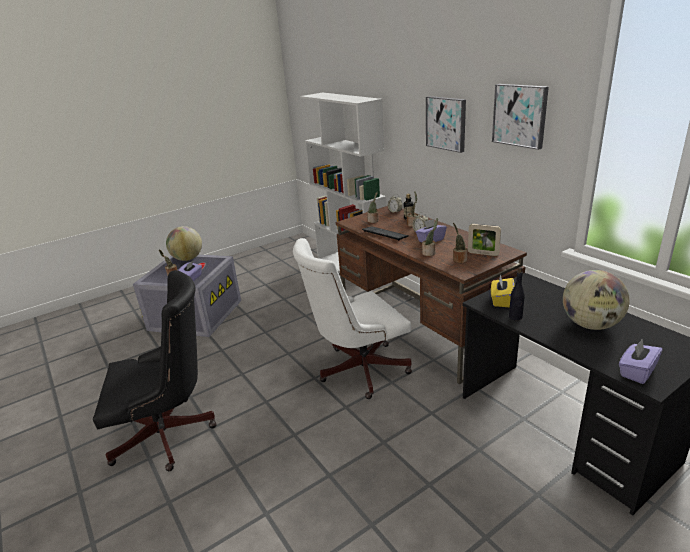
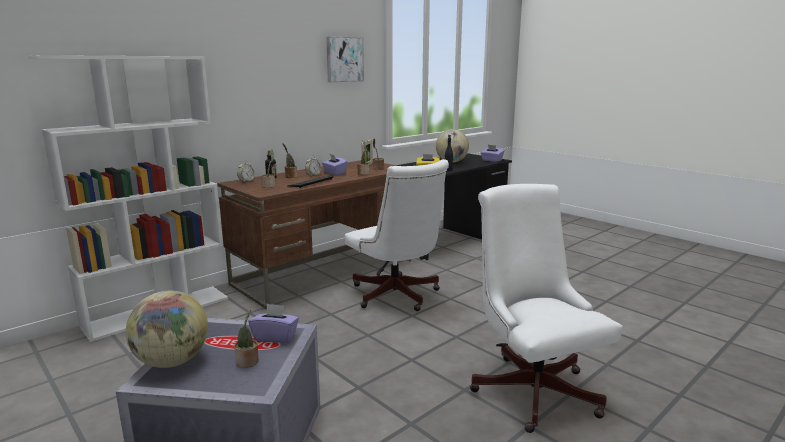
camera: 100 degrees left, 10 degrees down
black office chair [93,270,217,471] -> white office chair [470,184,623,433]
picture [426,96,466,153] -> none

